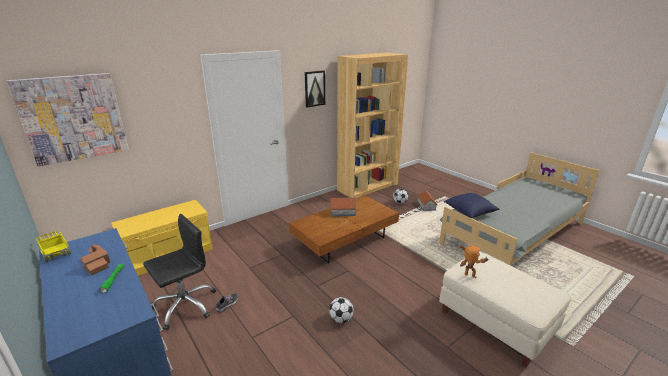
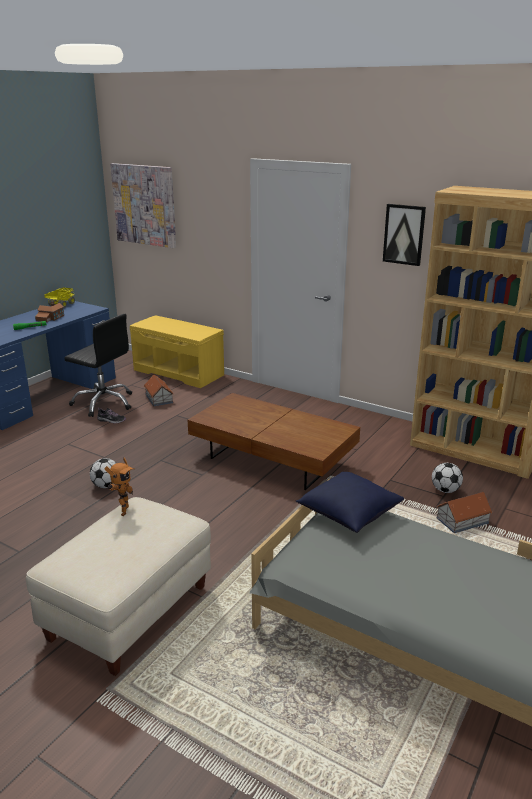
camera: 70 degrees right, 0 degrees up
toy house [330,197,357,217] -> toy house moved to [144,374,174,406]

